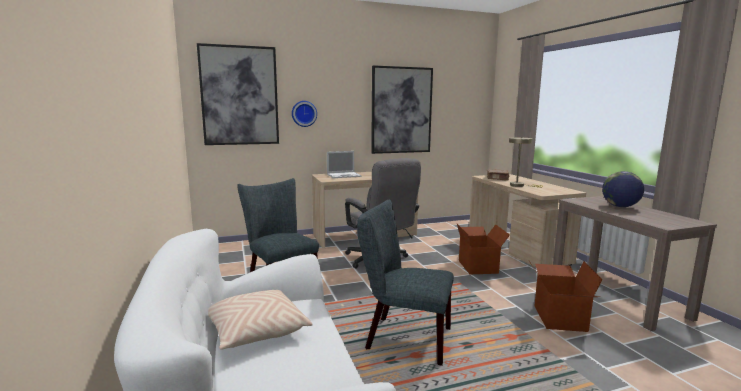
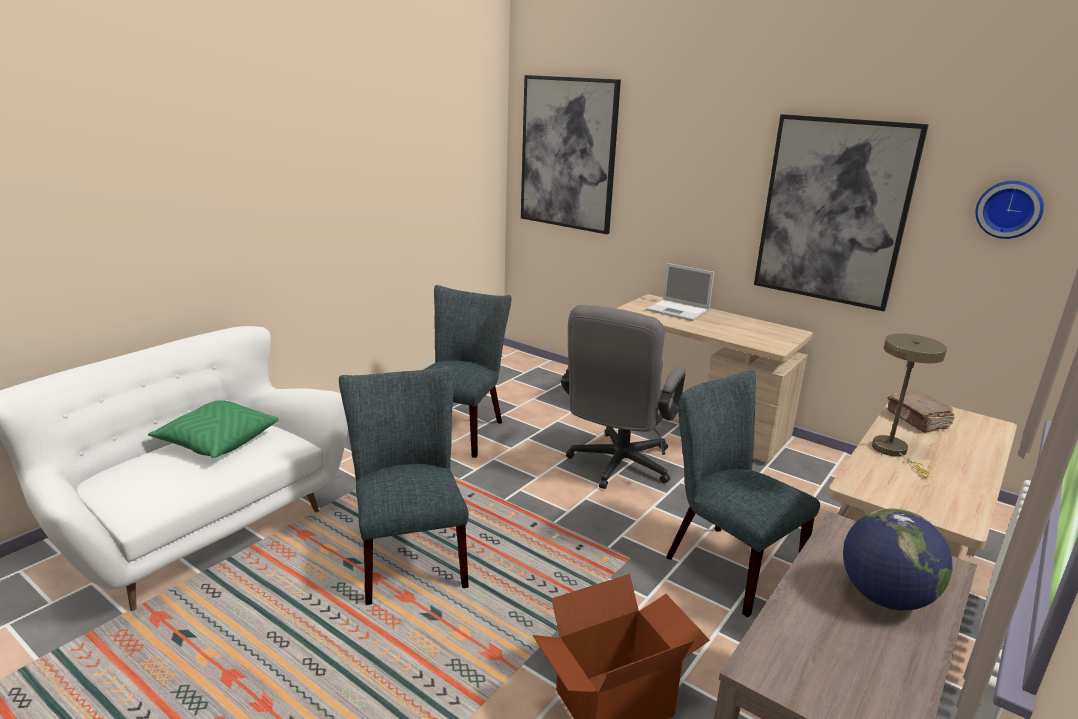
camera: 55 degrees right, 10 degrees up
beige pillow [208,290,313,350] -> green pillow [148,400,279,458]
wall clock [292,101,317,127] -> wall clock moved to [975,181,1044,239]
cardboard box [457,224,510,274] -> grey chair [666,370,820,618]

